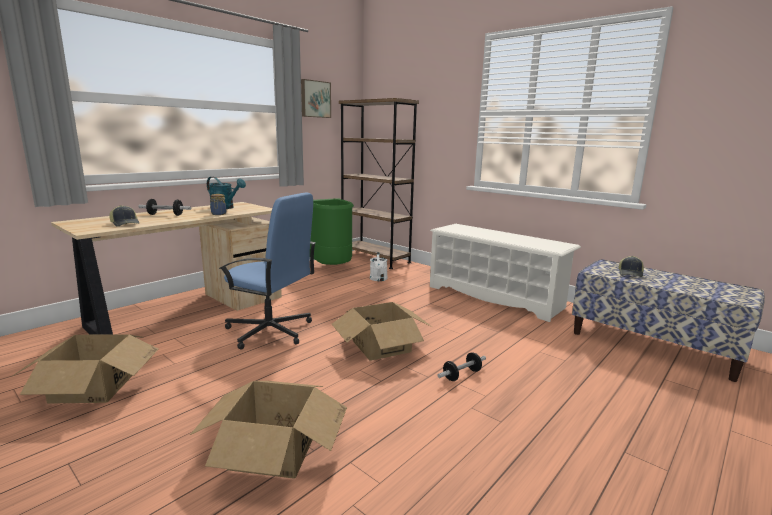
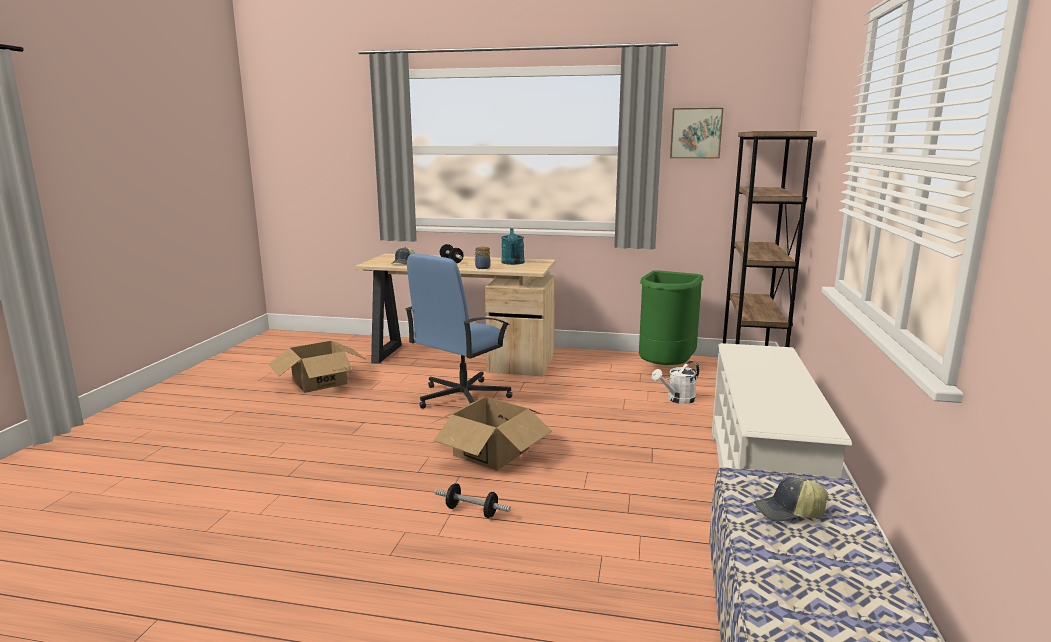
camera: 60 degrees right, 0 degrees up
cardboard box [190,381,347,479] -> none
blue office chair [219,192,316,350] -> blue office chair turned 45 degrees clockwise [405,253,513,409]

